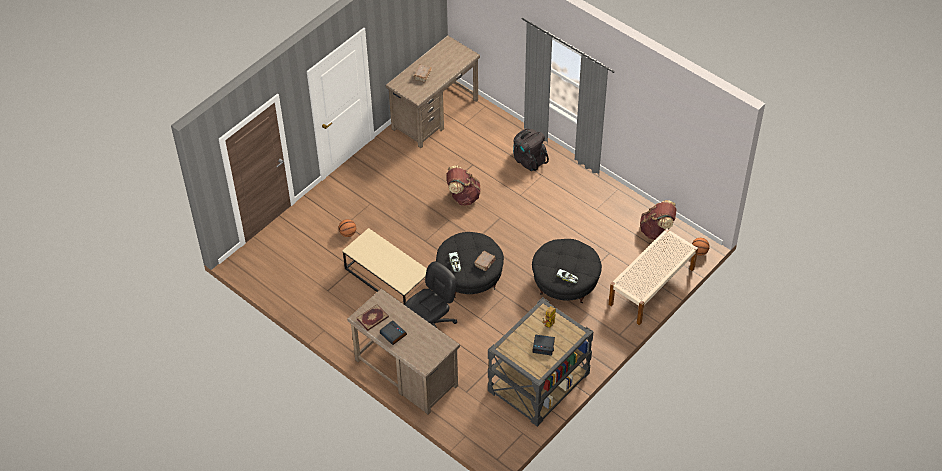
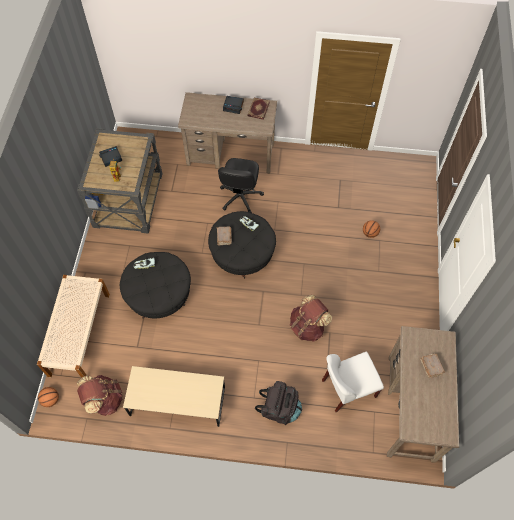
camera: 145 degrees right, 10 degrees up
beige coffee table [342,228,429,305] -> beige coffee table moved to [123,366,225,427]
none -> white chair [322,352,384,412]

